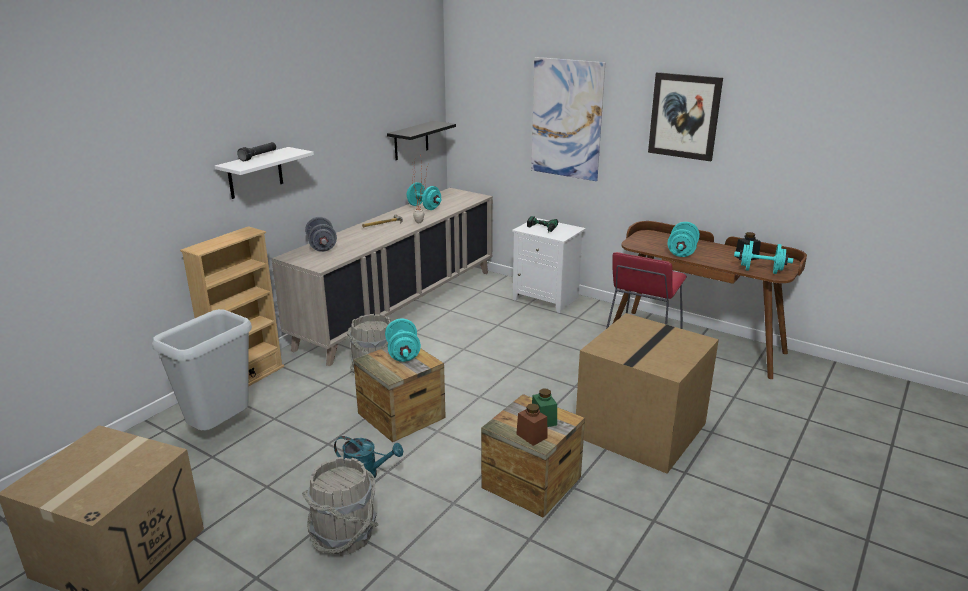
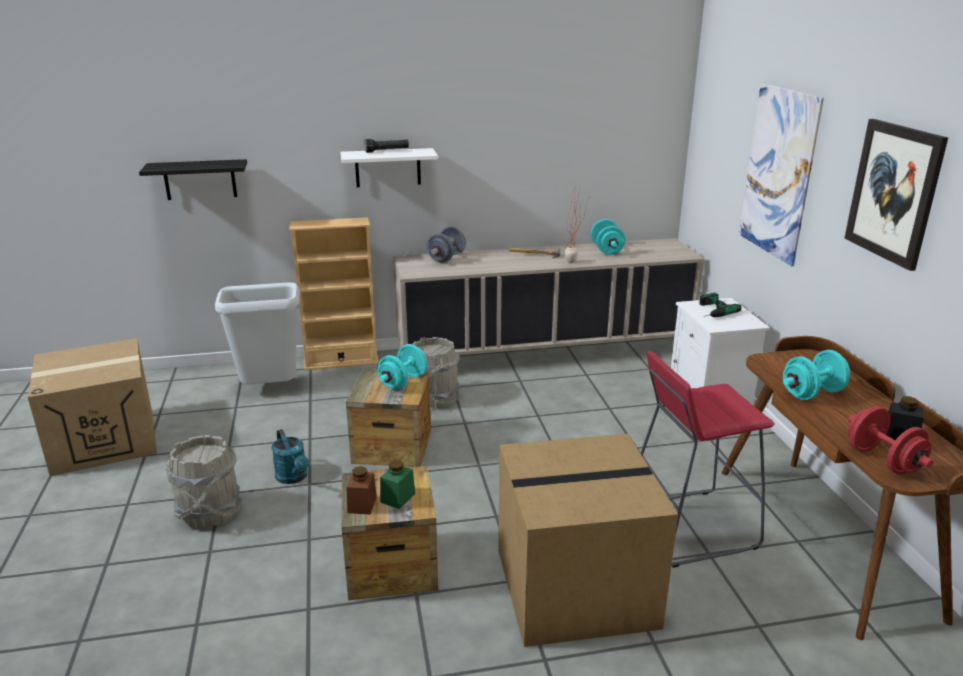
camera: 45 degrees right, 0 degrees up
black shelf [387,121,456,160] -> black shelf moved to [139,159,247,200]
turquoise dumbbell [734,241,793,274] -> red dumbbell [848,406,933,475]

